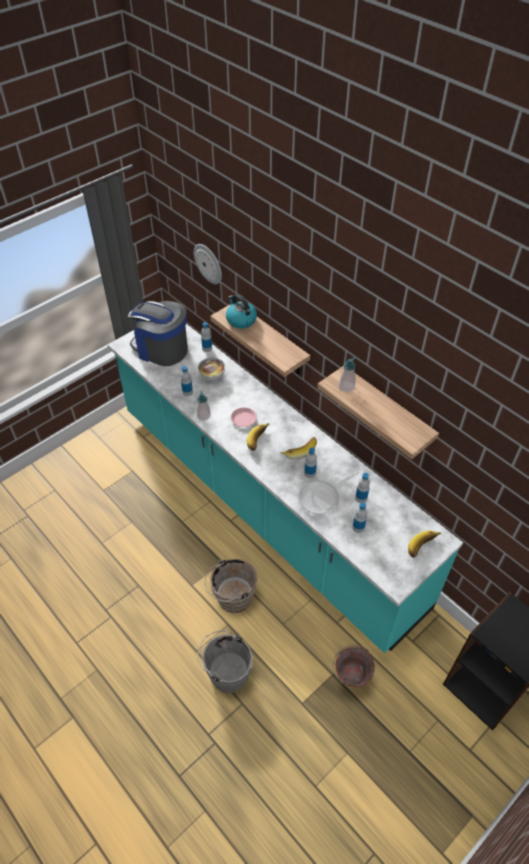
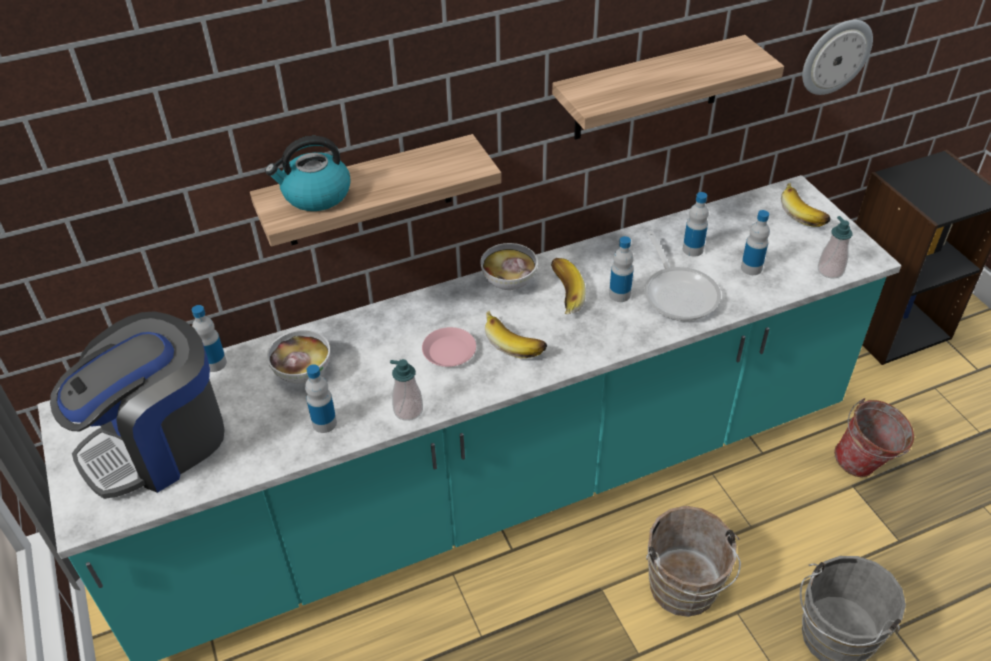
camera: 70 degrees left, 5 degrees down
wall clock [194,244,222,284] -> wall clock moved to [802,20,873,95]
soap dispenser [339,357,356,392] -> soap dispenser moved to [818,216,852,279]
none -> bowl [480,243,538,290]

